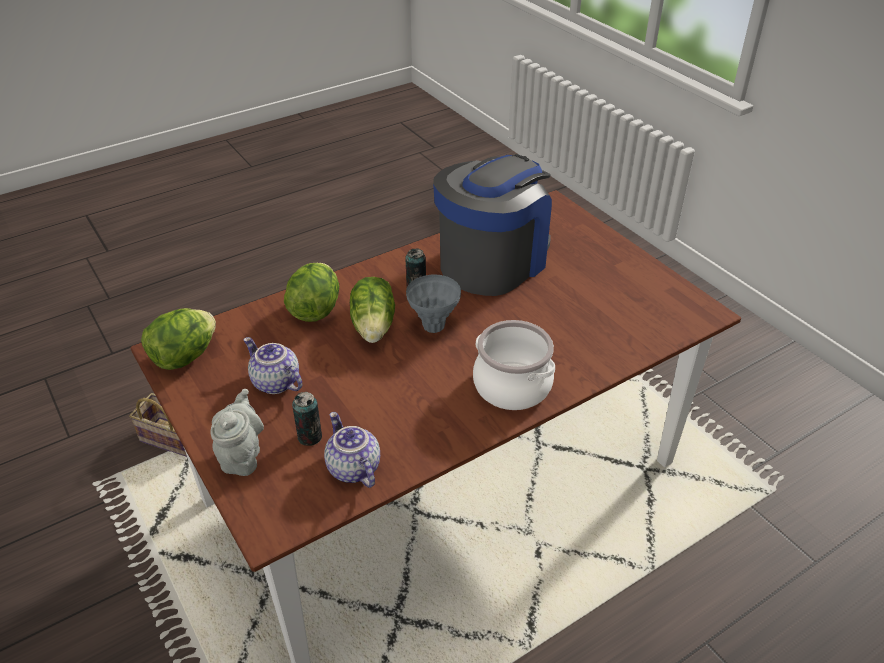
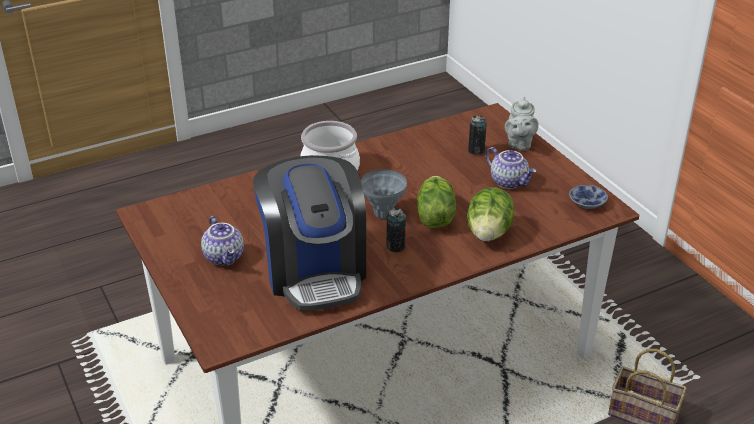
camera: 175 degrees left, 5 degrees down
lettuce [141,308,216,370] -> bowl [569,185,608,209]
teapot [324,412,380,488] -> teapot moved to [201,216,244,266]
coffee machine [433,154,552,296] -> coffee machine turned 60 degrees counterclockwise [253,155,366,311]

